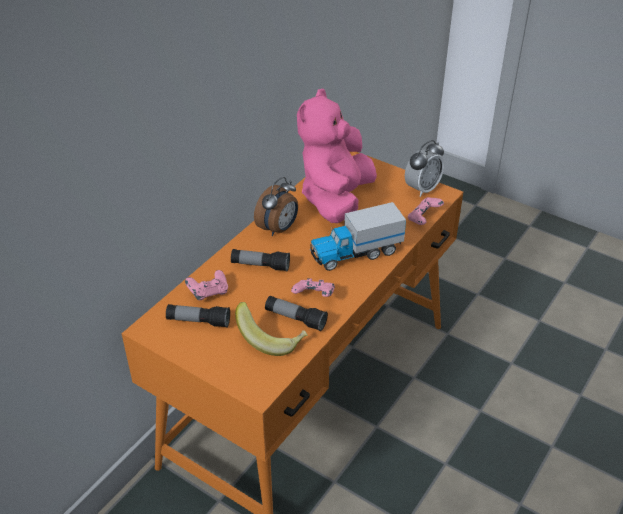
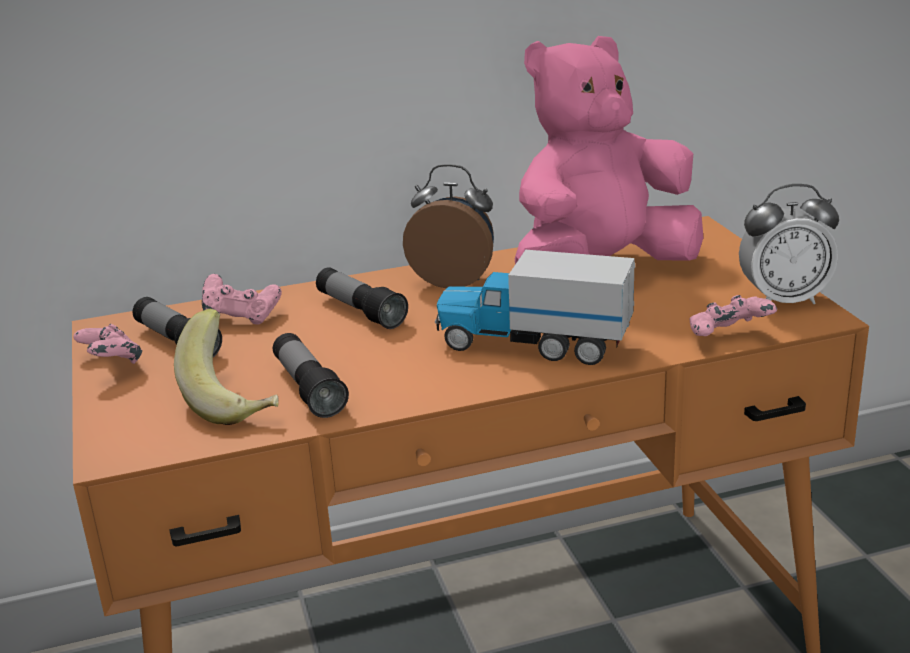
camera: 40 degrees right, 15 degrees down
alarm clock [254,177,298,236] -> alarm clock turned 150 degrees counterclockwise [403,164,494,288]
pink game controller [291,278,335,297] -> pink game controller moved to [73,324,142,364]

